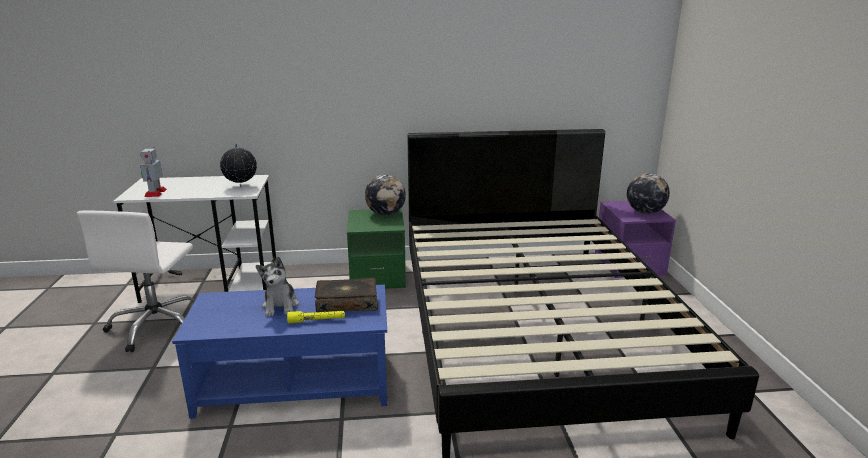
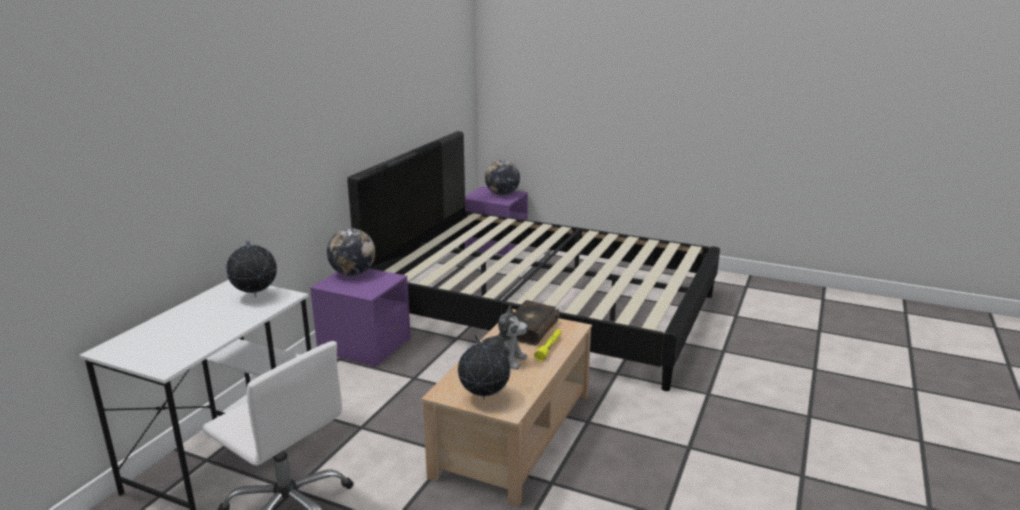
camera: 60 degrees left, 0 degrees up
toy robot [140,147,167,197] -> none
blue coffee table [172,285,387,419] -> beige coffee table [421,309,592,507]
green nightstand [347,208,406,289] -> purple nightstand [310,268,411,367]
none -> globe [458,339,511,399]

